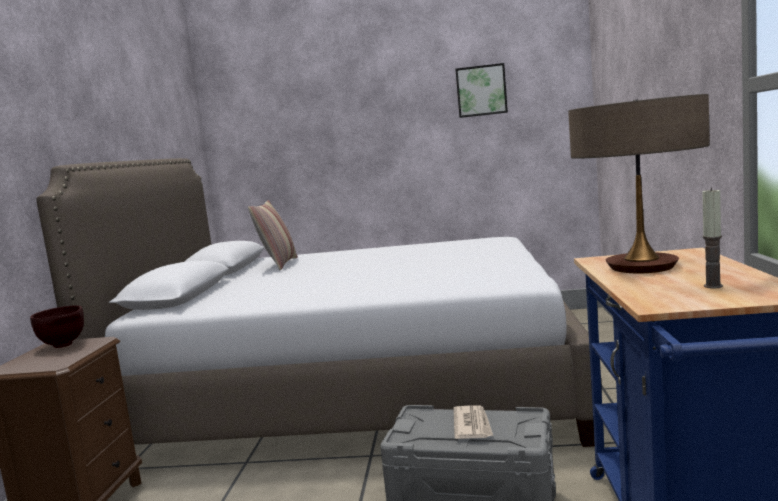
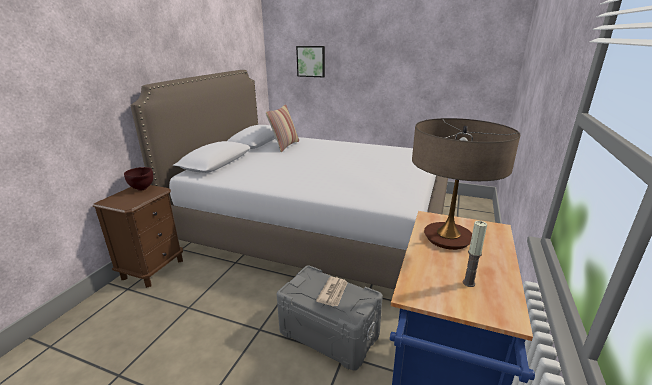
camera: 15 degrees right, 15 degrees up
picture [455,63,508,118] -> picture moved to [296,46,325,77]

